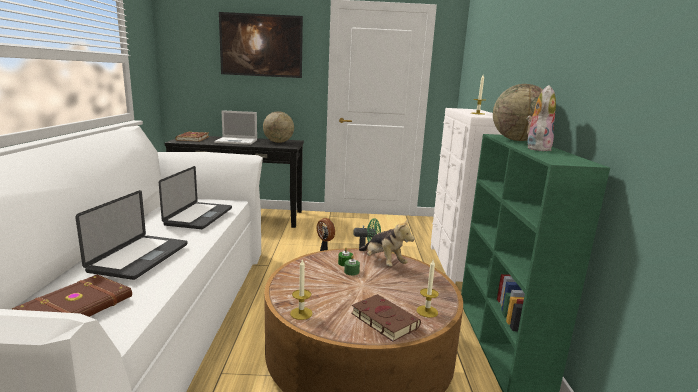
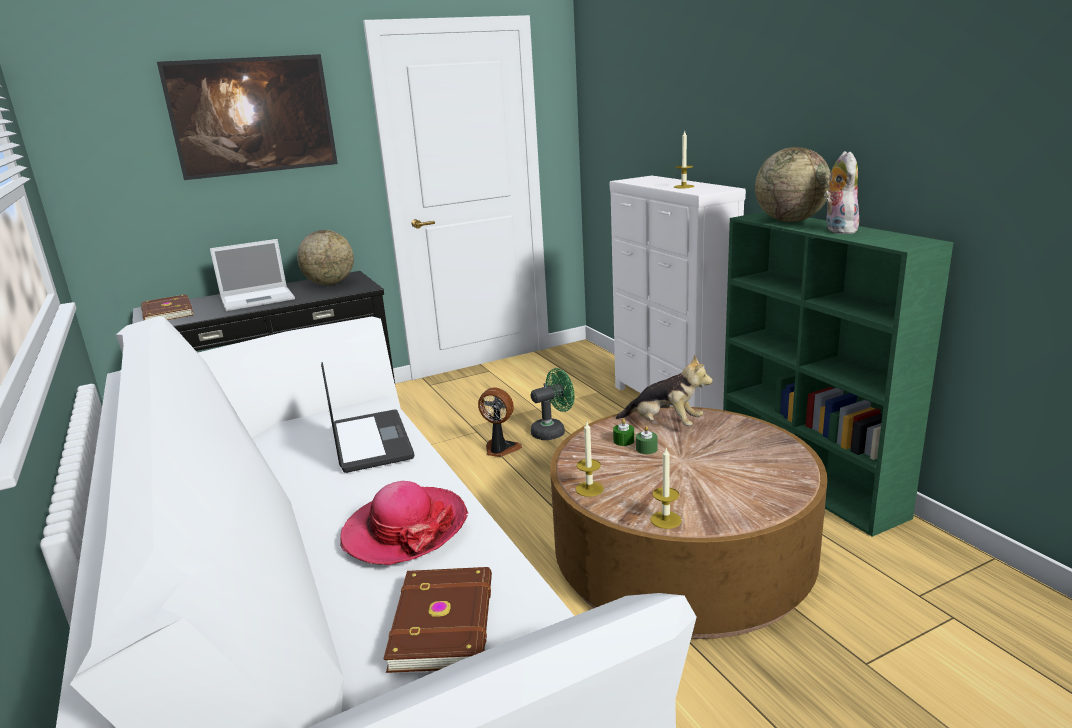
camera: 25 degrees left, 5 degrees up
laptop [75,190,187,280] -> hat [340,481,468,565]
brown book [351,294,421,342] -> none
candle [417,260,439,318] -> candle moved to [576,422,604,497]

